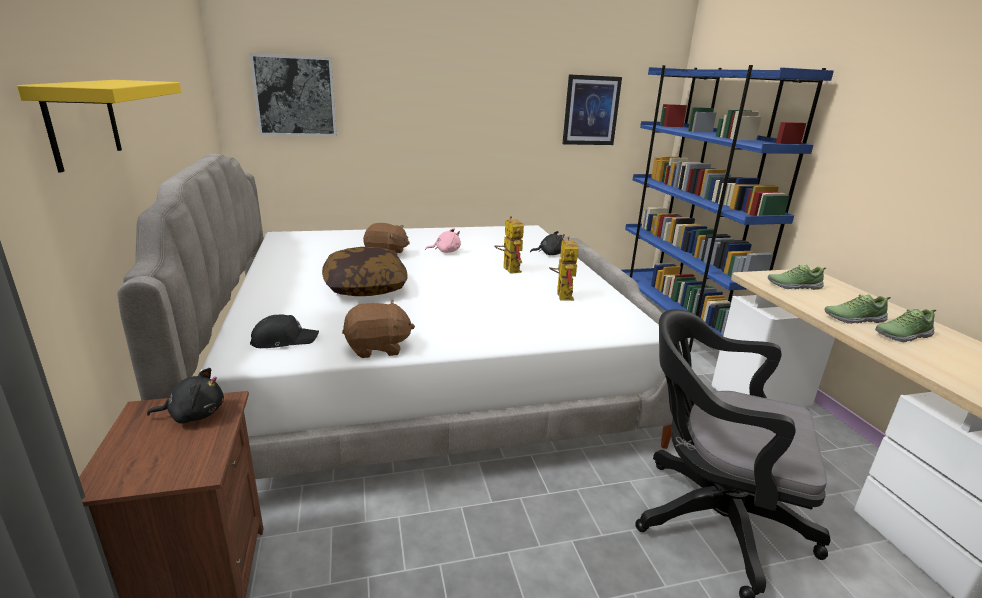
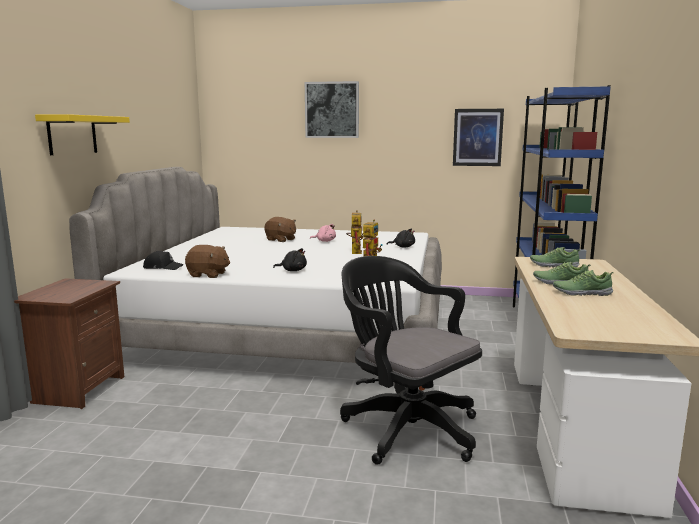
camera: 25 degrees right, 10 degrees down
black plush toy [147,368,224,424] -> black plush toy moved to [273,248,307,271]
picture [249,53,337,136] -> picture moved to [305,81,359,138]
pillow [322,247,408,296] -> none

